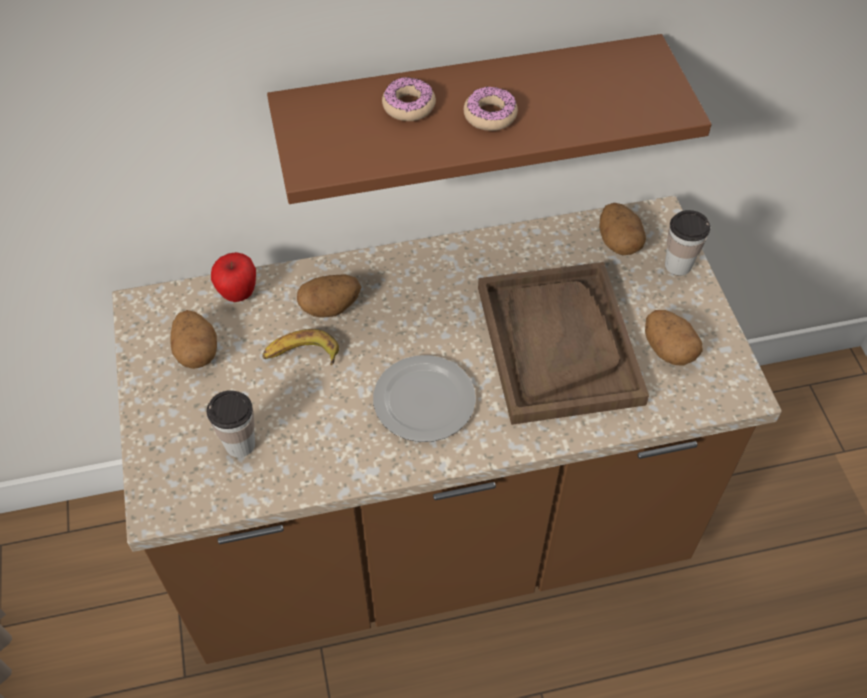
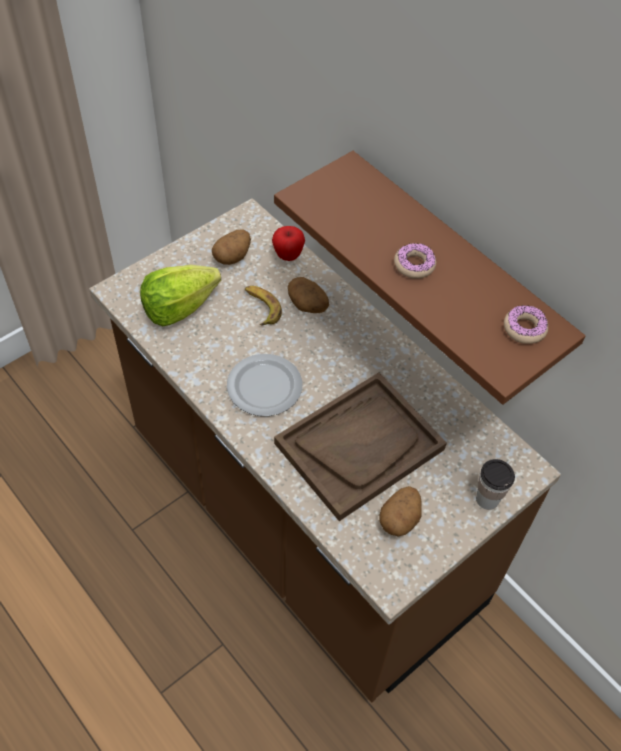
camera: 60 degrees right, 0 degrees up
cup [207,390,255,458] -> lettuce [140,265,221,326]
donut [382,77,436,121] -> donut moved to [504,305,548,344]
potato [599,203,646,255] -> none

